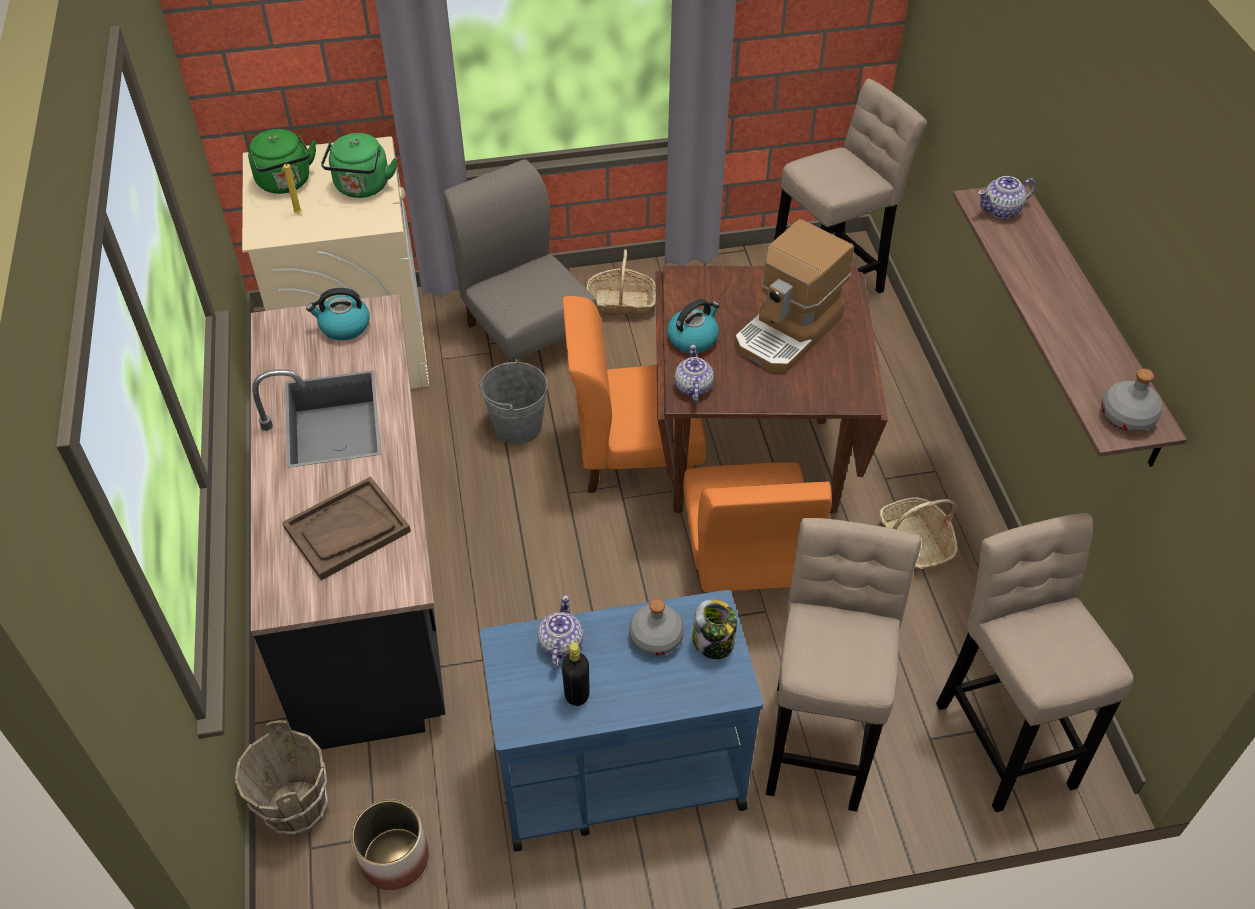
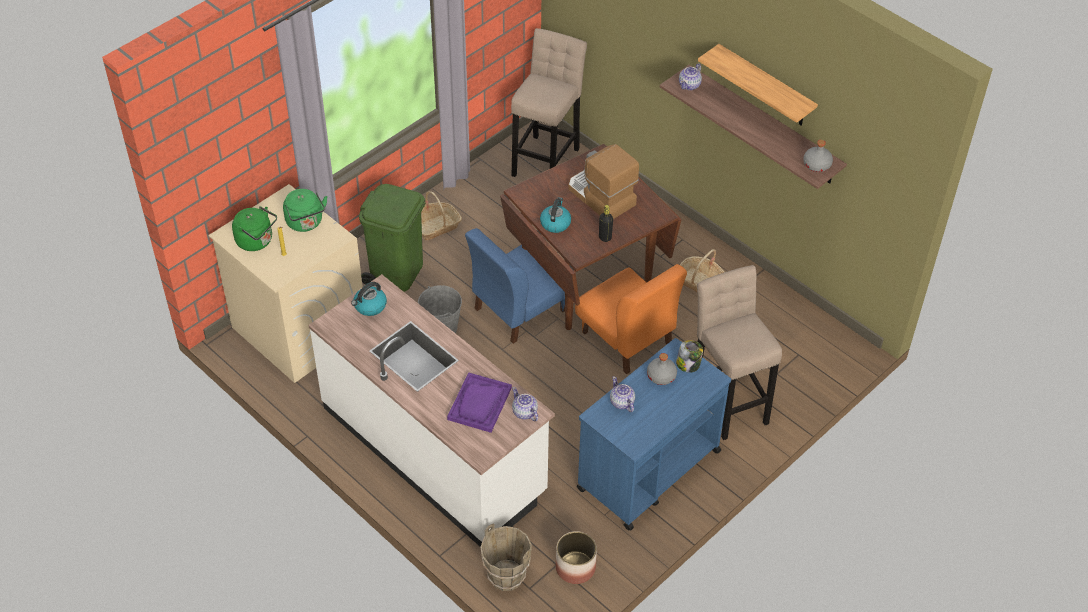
camera: 35 degrees left, 0 degrees up
black counter [251,294,445,749] -> white counter [309,274,555,546]
brown tray [282,476,411,580] -> purple tray [447,372,512,433]
grey chair [444,159,598,362] -> green trash can [359,184,425,292]
orange chair [562,296,706,493] -> blue chair [465,228,565,344]
black bottle [562,642,590,706] -> black bottle moved to [599,205,613,242]
teapot [674,345,714,402] -> teapot moved to [512,387,538,421]
coffee machine [735,219,854,373] -> coffee machine turned 135 degrees clockwise [568,144,639,219]
beige stool [936,513,1133,812] -> none
none -> shelf [698,44,818,126]

